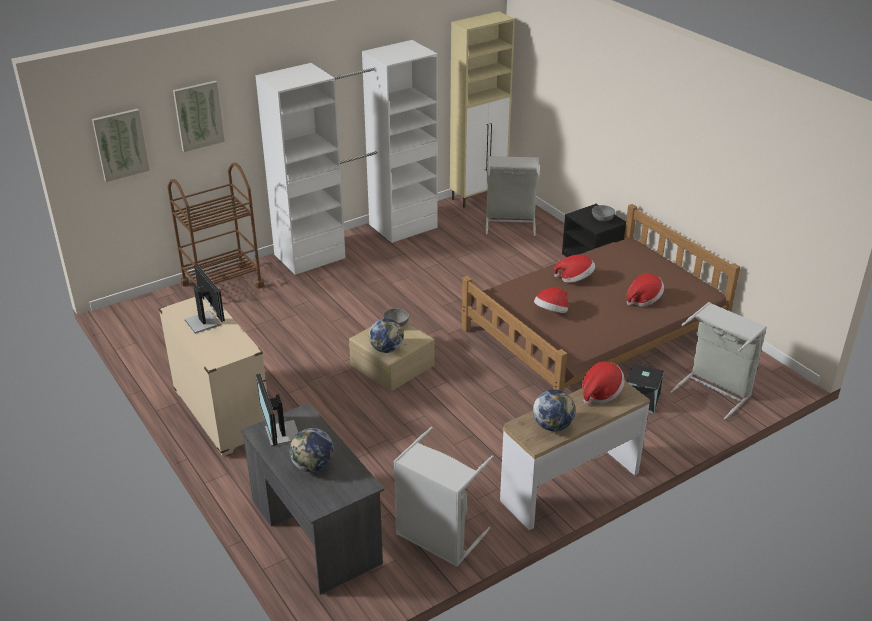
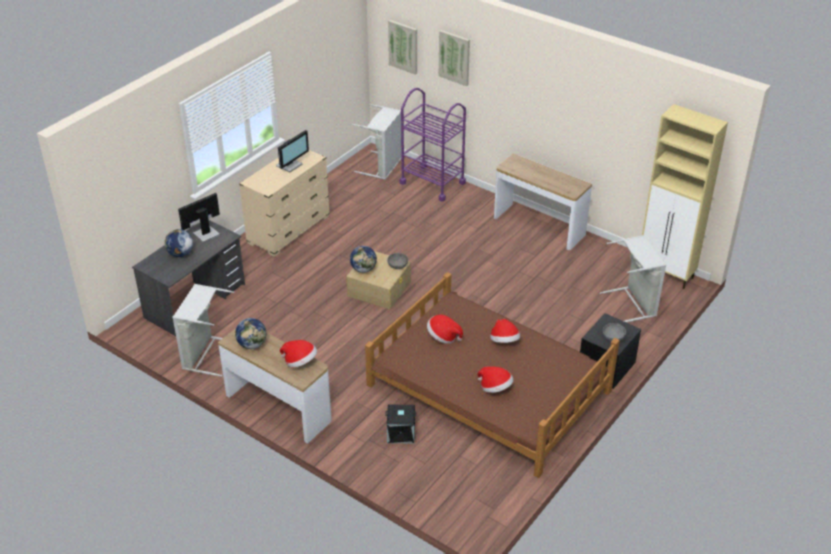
camera: 70 degrees right, 5 degrees up
brown cart [167,162,264,288] -> purple cart [400,88,466,202]
white wardrobe [255,40,438,275] -> console table [494,153,592,250]
grey laundry basket [670,302,767,420] -> grey laundry basket moved to [352,104,401,180]

